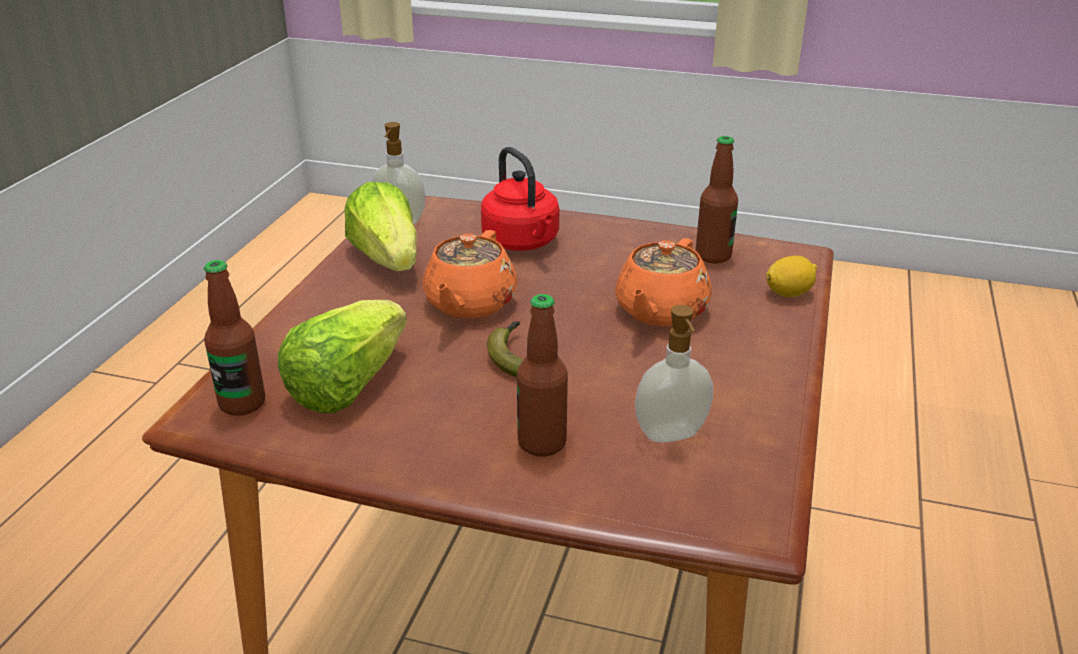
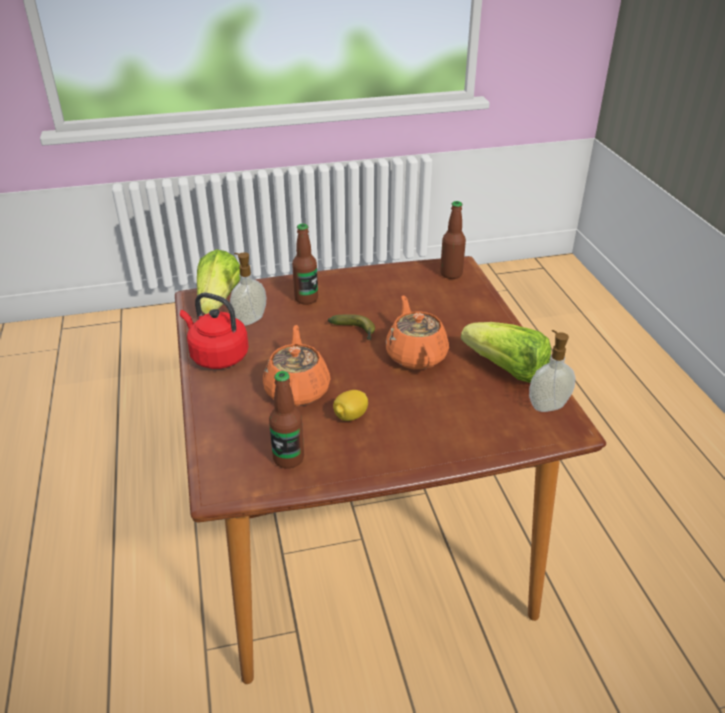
camera: 150 degrees right, 5 degrees up
lettuce [278,300,407,413] -> lettuce moved to [197,249,240,314]
red kettle [481,147,559,251] -> red kettle moved to [180,292,249,369]
lemon [766,256,817,297] -> lemon moved to [333,390,368,421]

